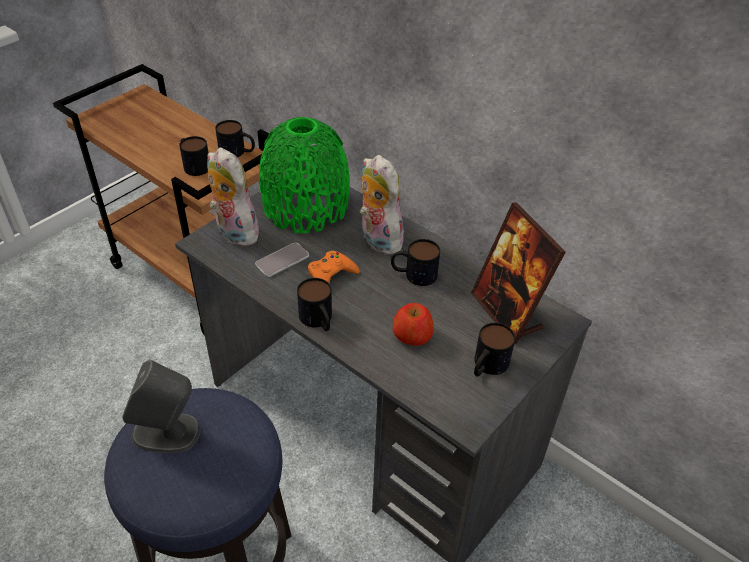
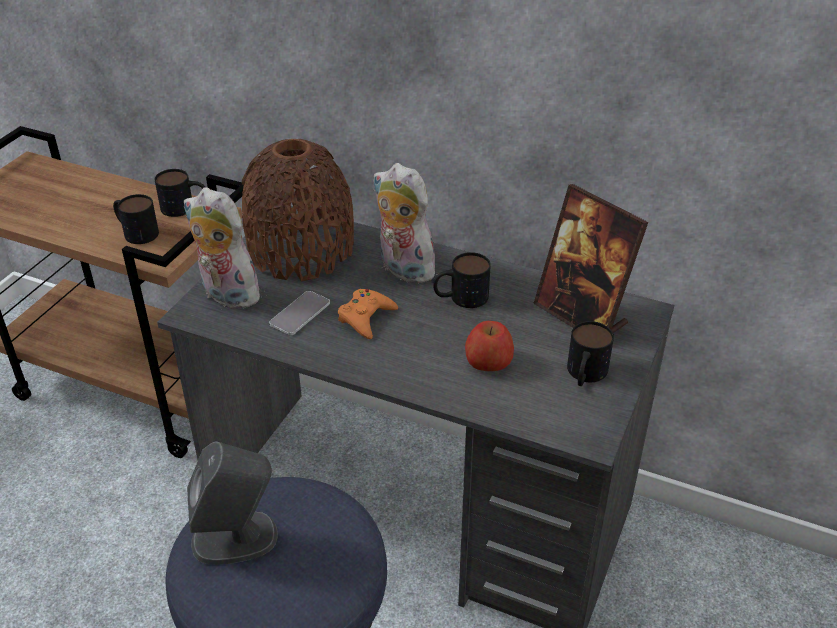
camera: 15 degrees left, 5 degrees down
green vase [259,117,350,233] -> brown vase [242,139,354,281]
mug [297,278,332,331] -> none

